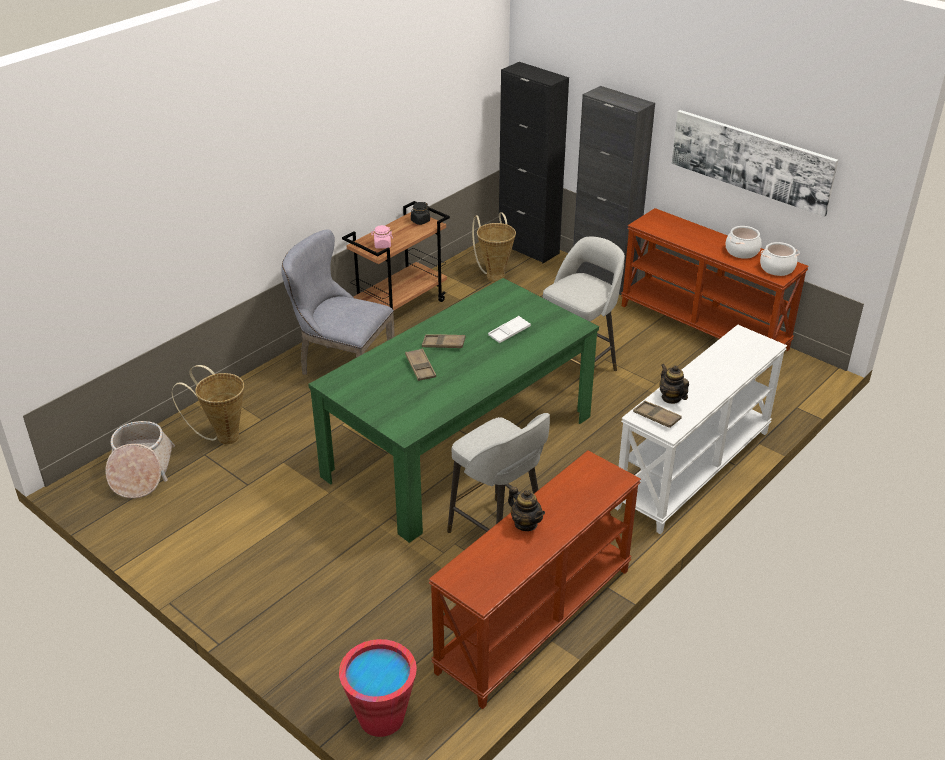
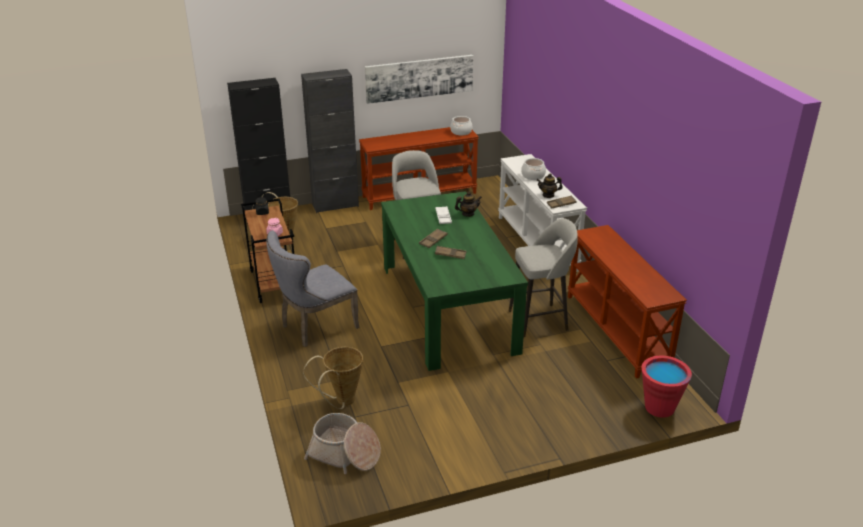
camera: 60 degrees left, 5 degrees down
teapot [508,486,545,531] -> teapot moved to [455,192,482,217]
cooking pot [725,226,762,259] -> cooking pot moved to [521,158,546,180]

